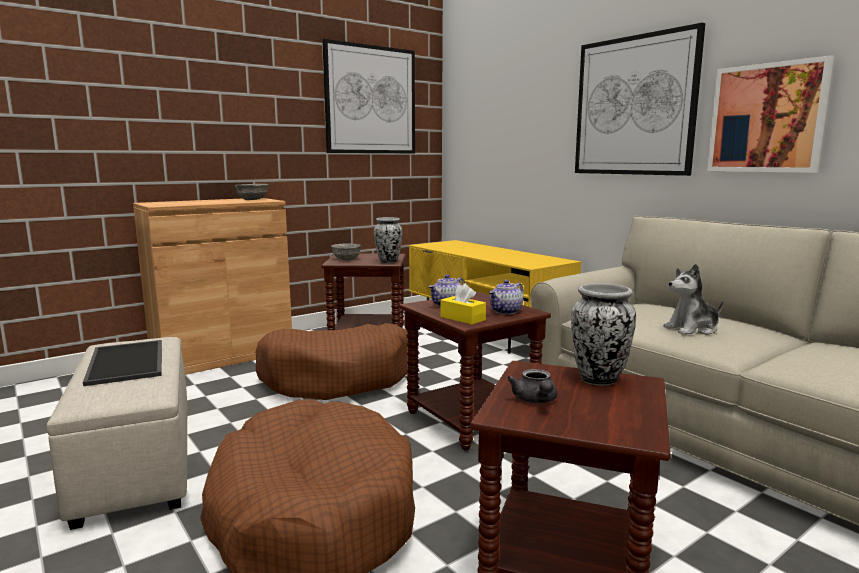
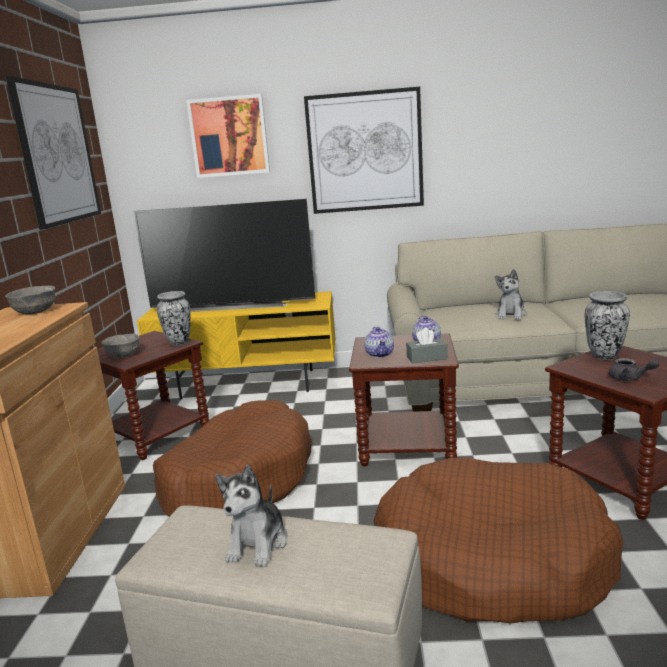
camera: 50 degrees left, 5 degrees up
tray [83,340,162,386] -> plush toy [215,465,288,567]
yellow tissue box [440,283,486,324] -> grey tissue box [406,328,448,363]
picture [707,55,834,173] -> picture moved to [186,94,270,178]
none -> television [134,199,315,312]

